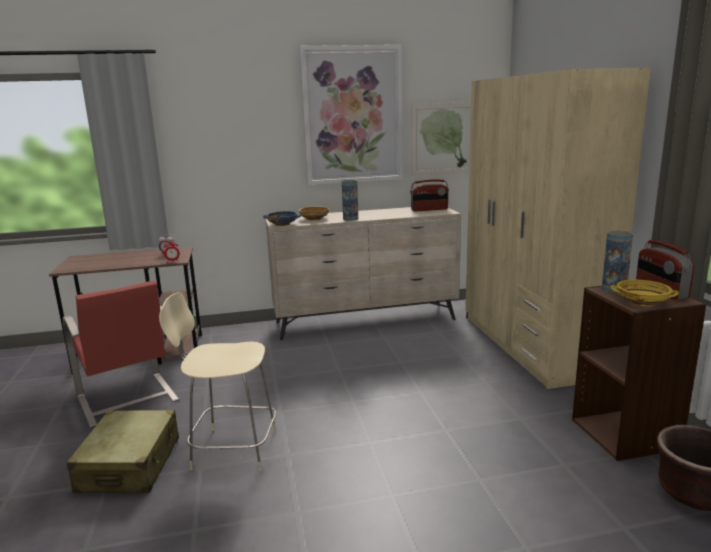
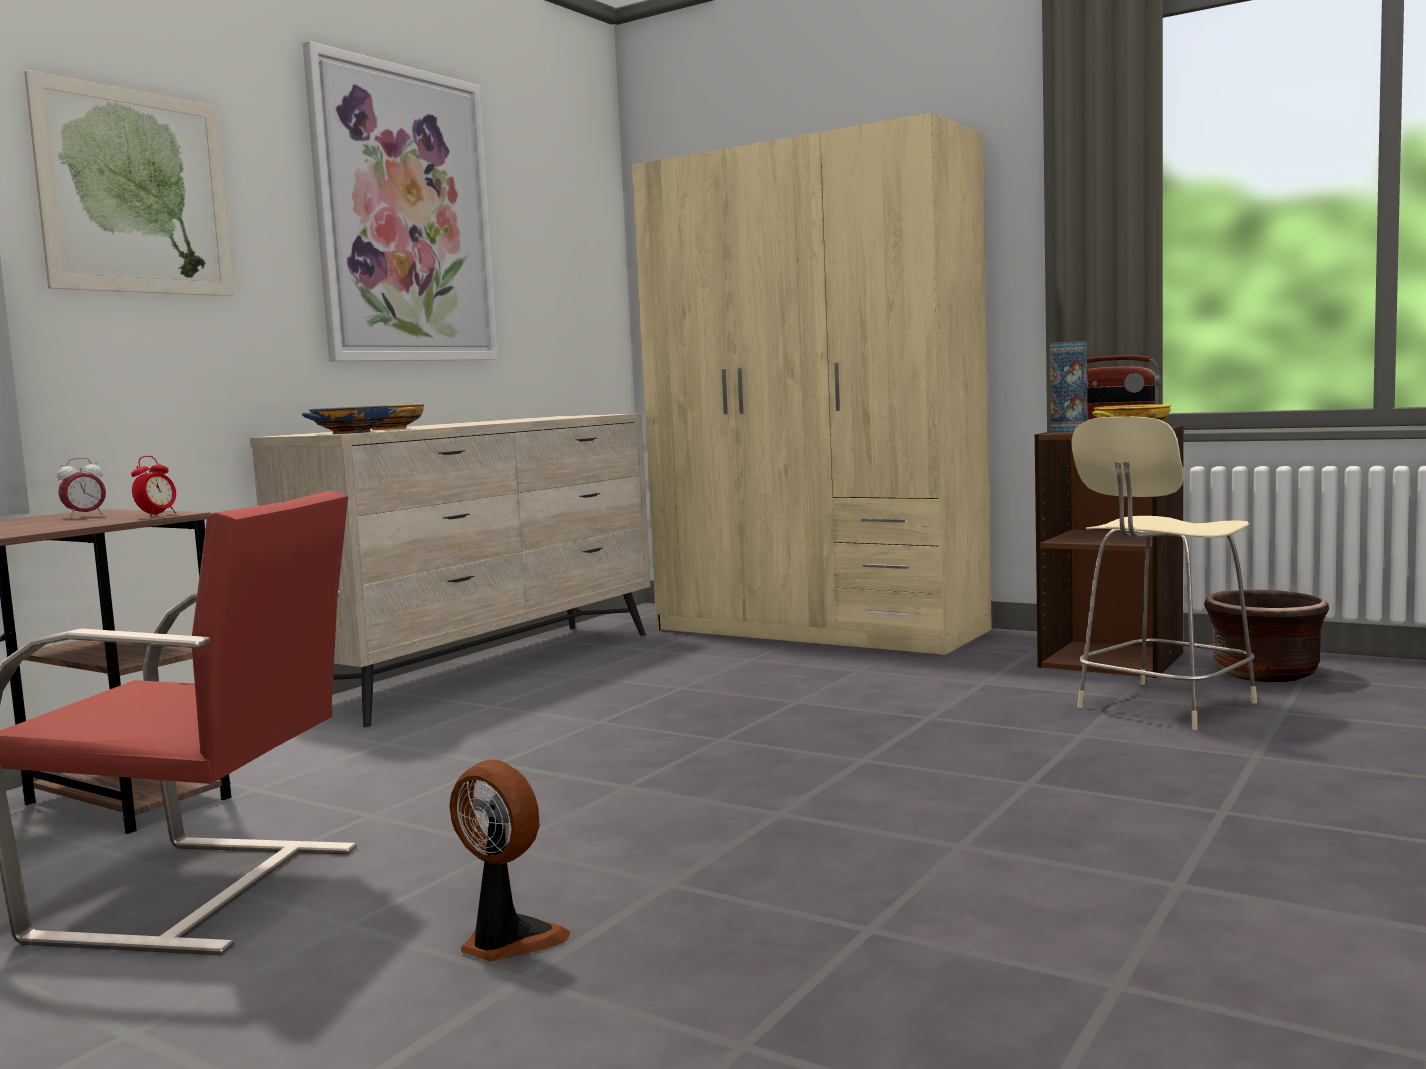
camera: 45 degrees left, 10 degrees down
beige suitcase [67,410,179,493] -> fan [450,760,570,961]
beige chair [159,292,276,471] -> beige chair moved to [1072,417,1258,730]
vase [342,180,358,221] -> none
radio [410,179,449,211] -> none
picture [412,102,471,176] -> picture moved to [24,70,234,296]

